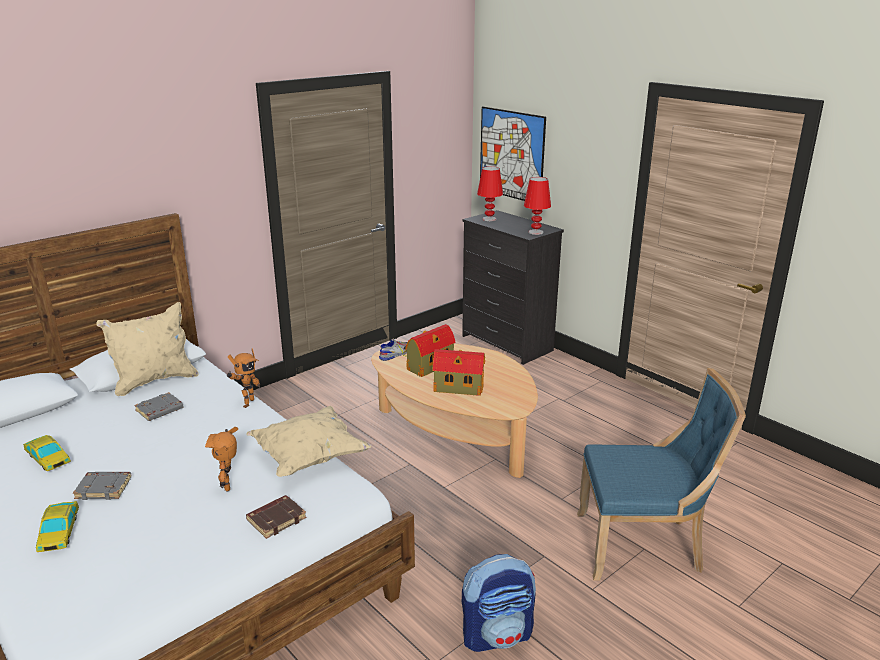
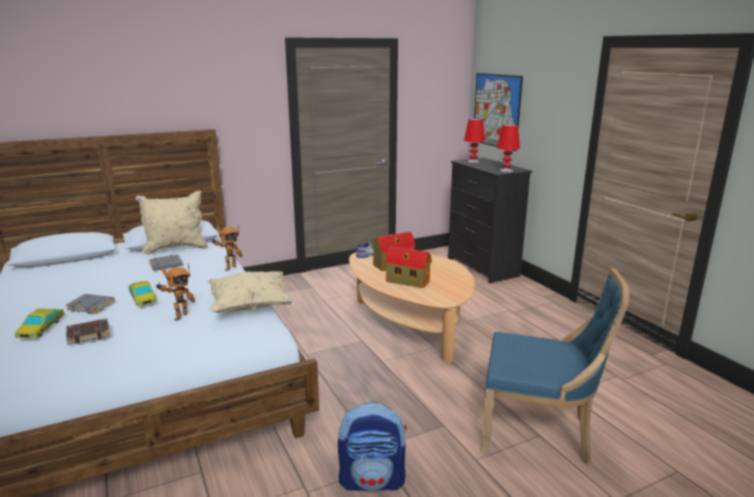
camera: 15 degrees right, 5 degrees down
toy car [23,435,71,471] -> toy car moved to [128,281,157,306]
toy robot [205,427,238,491] -> toy robot turned 150 degrees counterclockwise [156,264,195,321]
brown book [246,495,307,539] -> brown book moved to [66,318,110,345]

